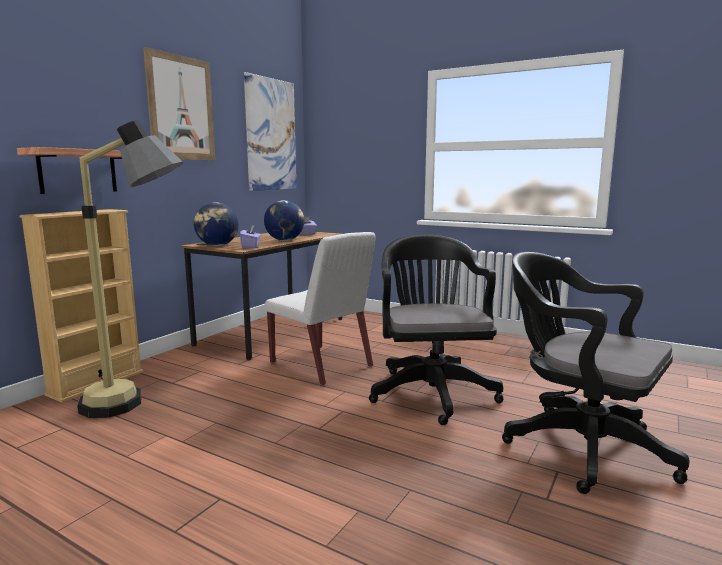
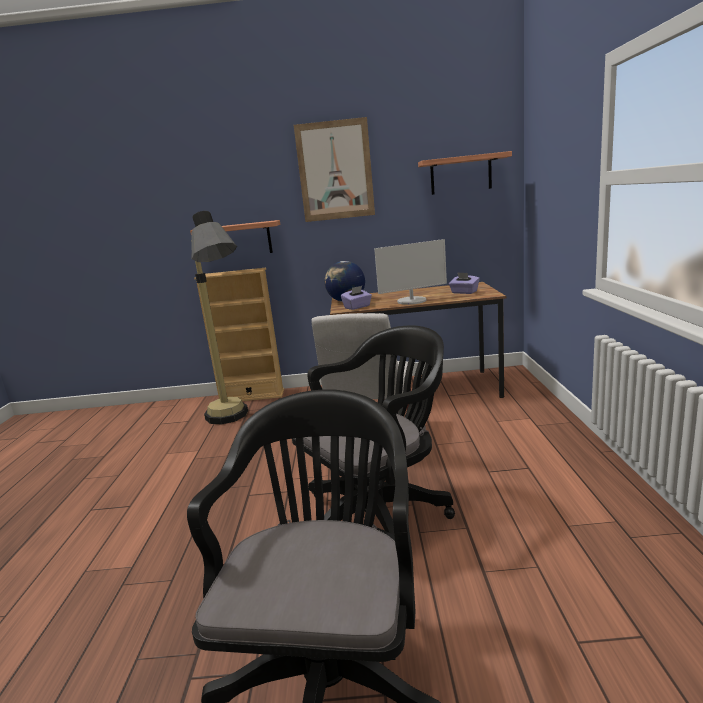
camera: 60 degrees right, 5 degrees up
picture [244,72,296,191] -> shelf [418,151,512,195]
globe [264,200,304,241] -> monitor [374,239,447,305]

